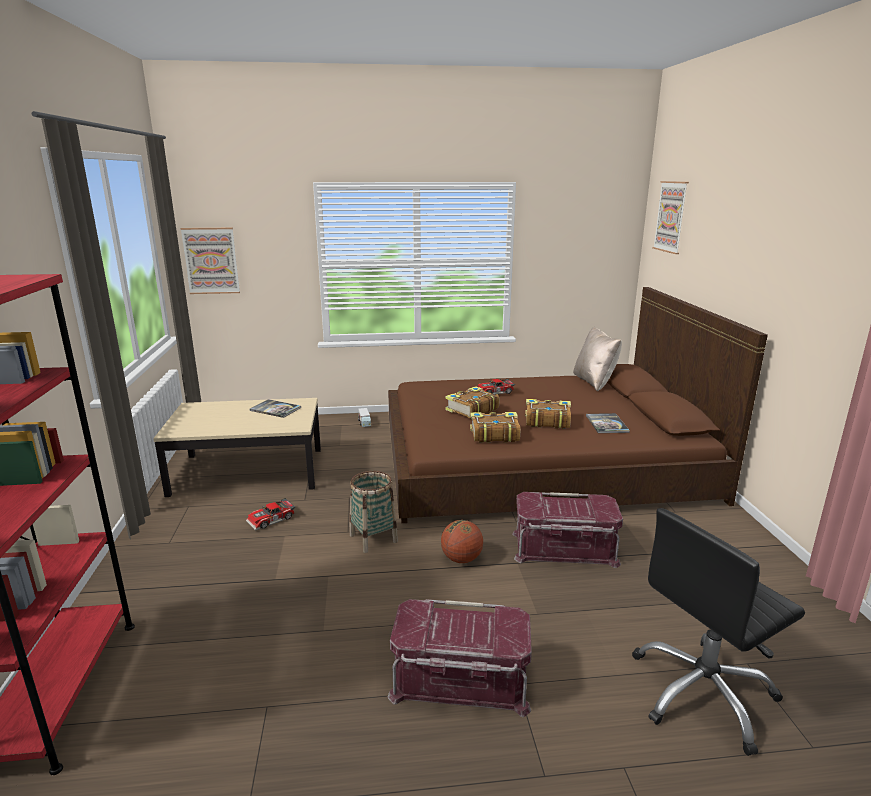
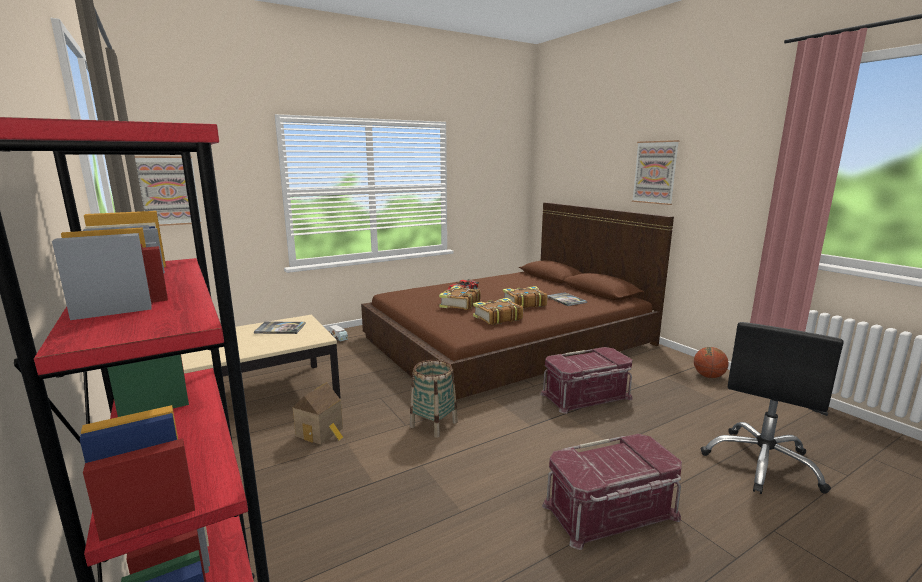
camera: 25 degrees left, 5 degrees down
toy car [246,498,296,531] -> toy house [293,383,343,445]
basketball [441,520,483,563] -> basketball moved to [694,347,729,378]
beige pillow [573,326,622,391] -> none
picture [652,181,689,254] -> picture moved to [632,140,680,205]

